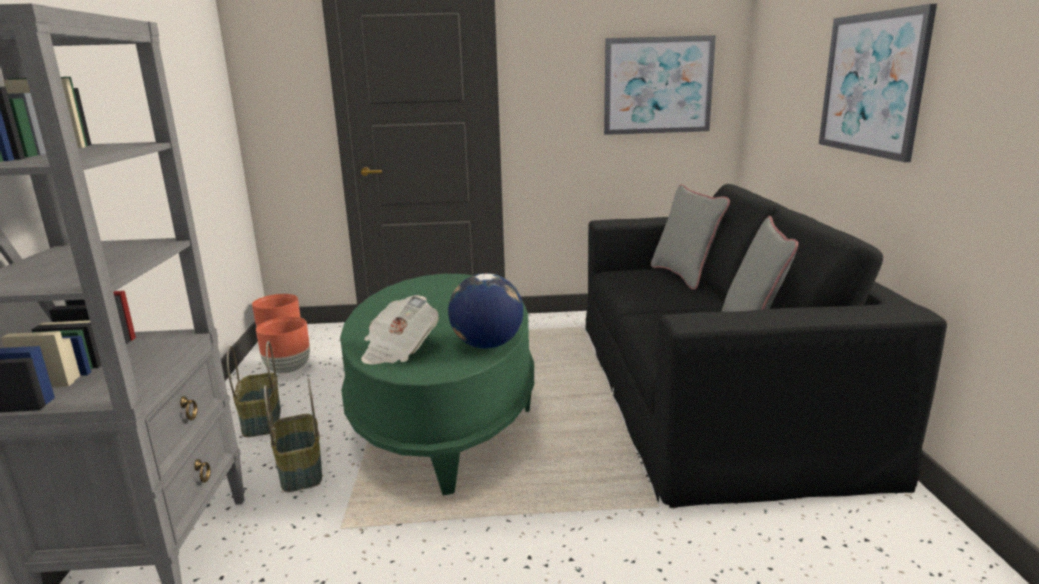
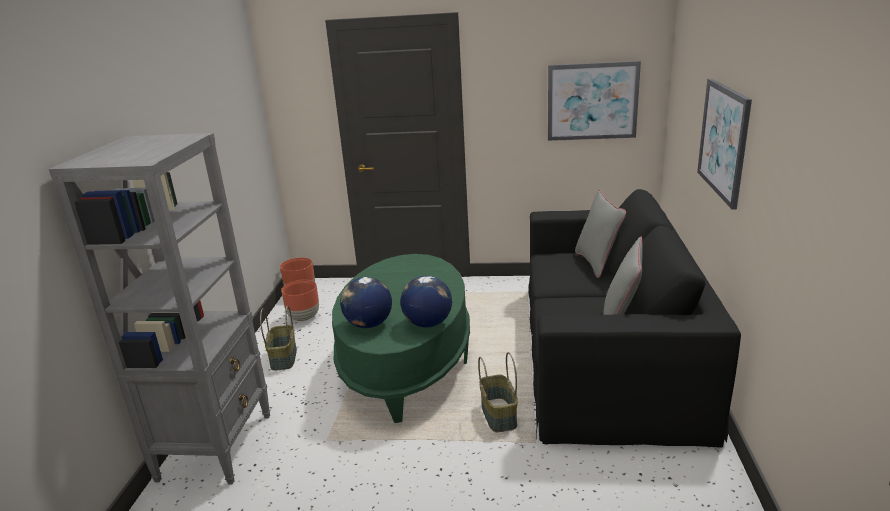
camera: 10 degrees right, 5 degrees up
basket [264,378,322,492] -> basket moved to [478,352,518,433]
newspaper [361,295,439,364] -> globe [340,277,392,328]

